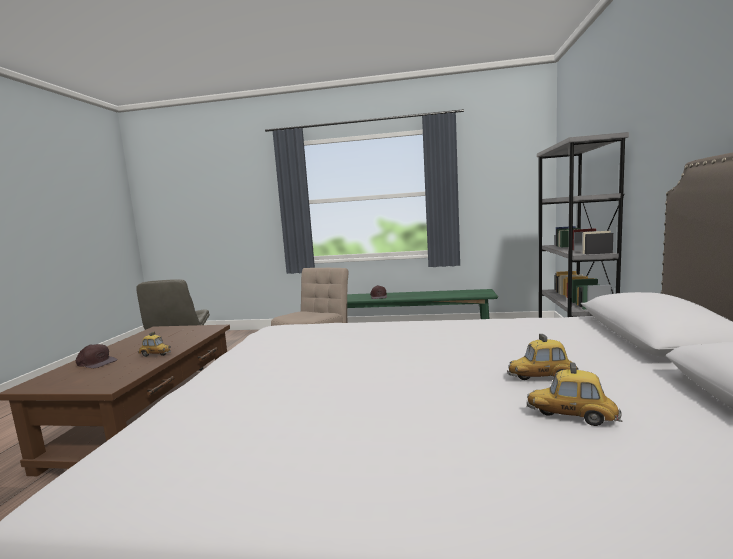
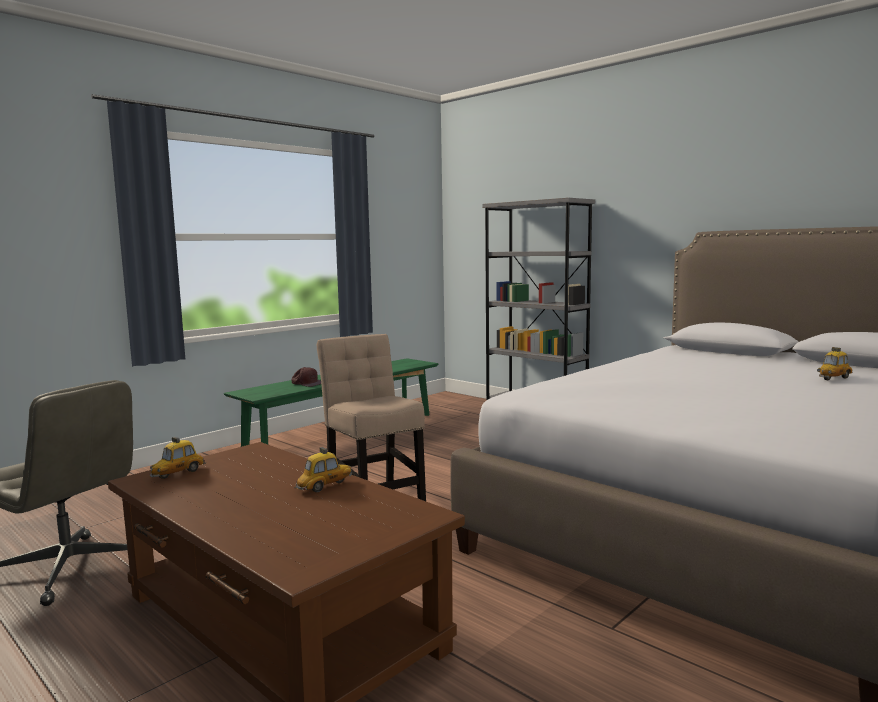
camera: 55 degrees left, 0 degrees up
brown cap [75,344,117,368] -> none
toy car [507,334,578,380] -> toy car moved to [150,437,206,479]

